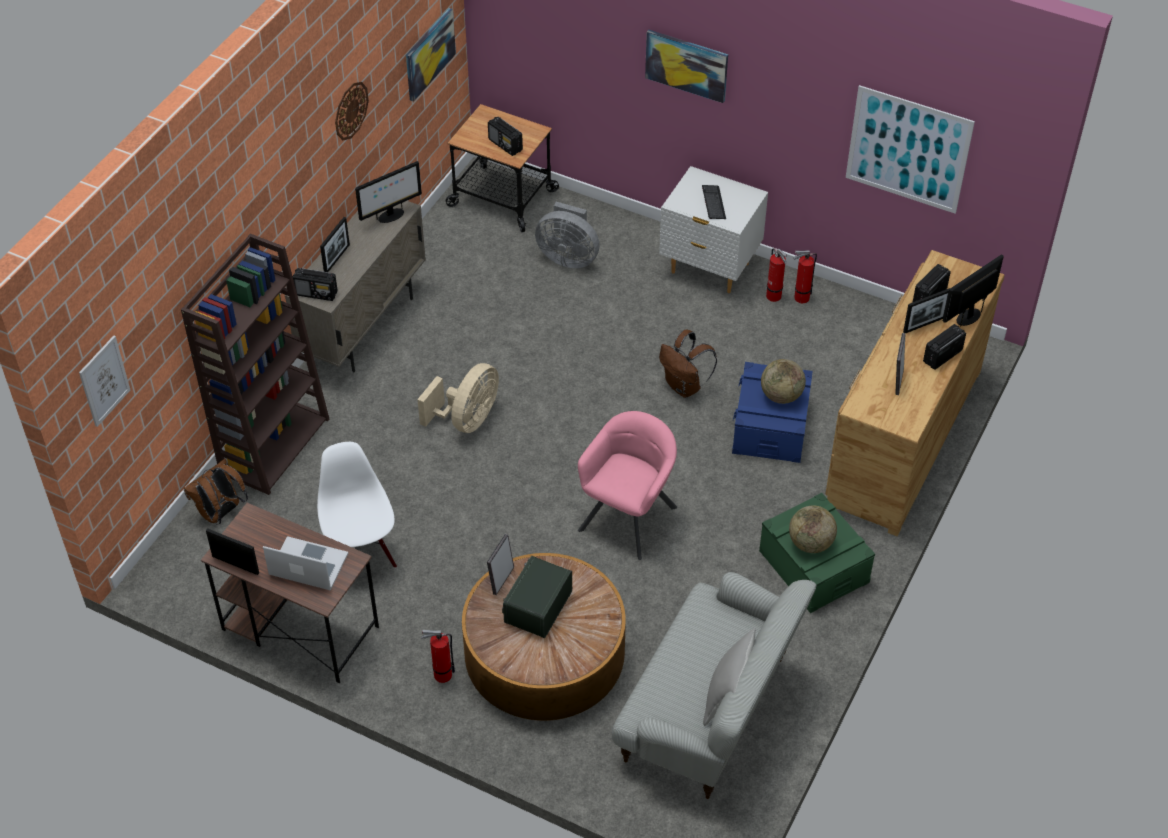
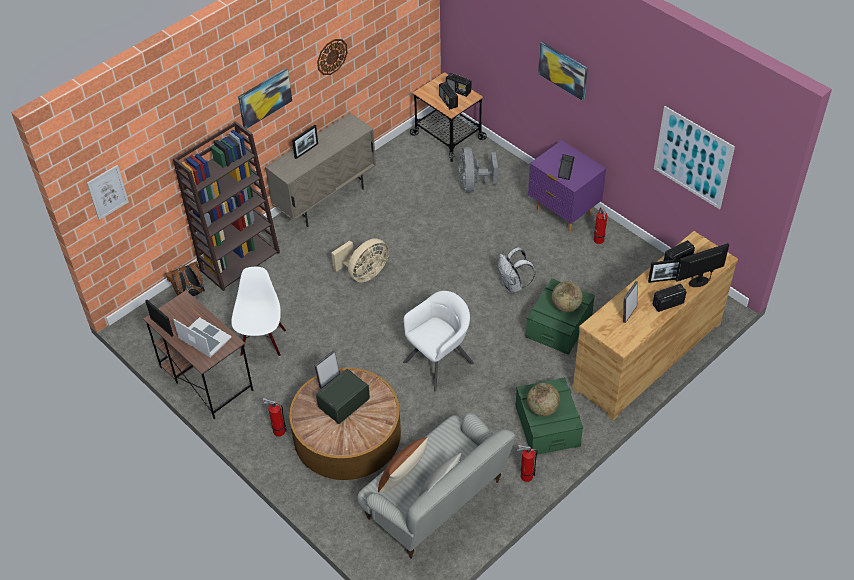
camera: 20 degrees right, 0 degrees up
radio [293,268,337,301] -> radio moved to [446,73,471,97]
monitor [355,161,422,223] -> none
picture [406,8,456,102] -> picture moved to [238,68,292,129]
grey fan [535,202,599,268] -> grey fan turned 45 degrees clockwise [458,147,498,193]
pink armchair [578,411,677,560] -> white armchair [403,291,474,391]
white nightstand [659,166,768,293] -> purple nightstand [528,140,606,232]
brown backpack [659,330,717,398] -> white backpack [498,247,535,293]
blue storage box [732,362,812,463] -> green storage box [525,278,595,355]
fire extinguisher [793,251,817,303] -> fire extinguisher moved to [516,445,538,482]
none -> brown pillow [378,436,429,493]

